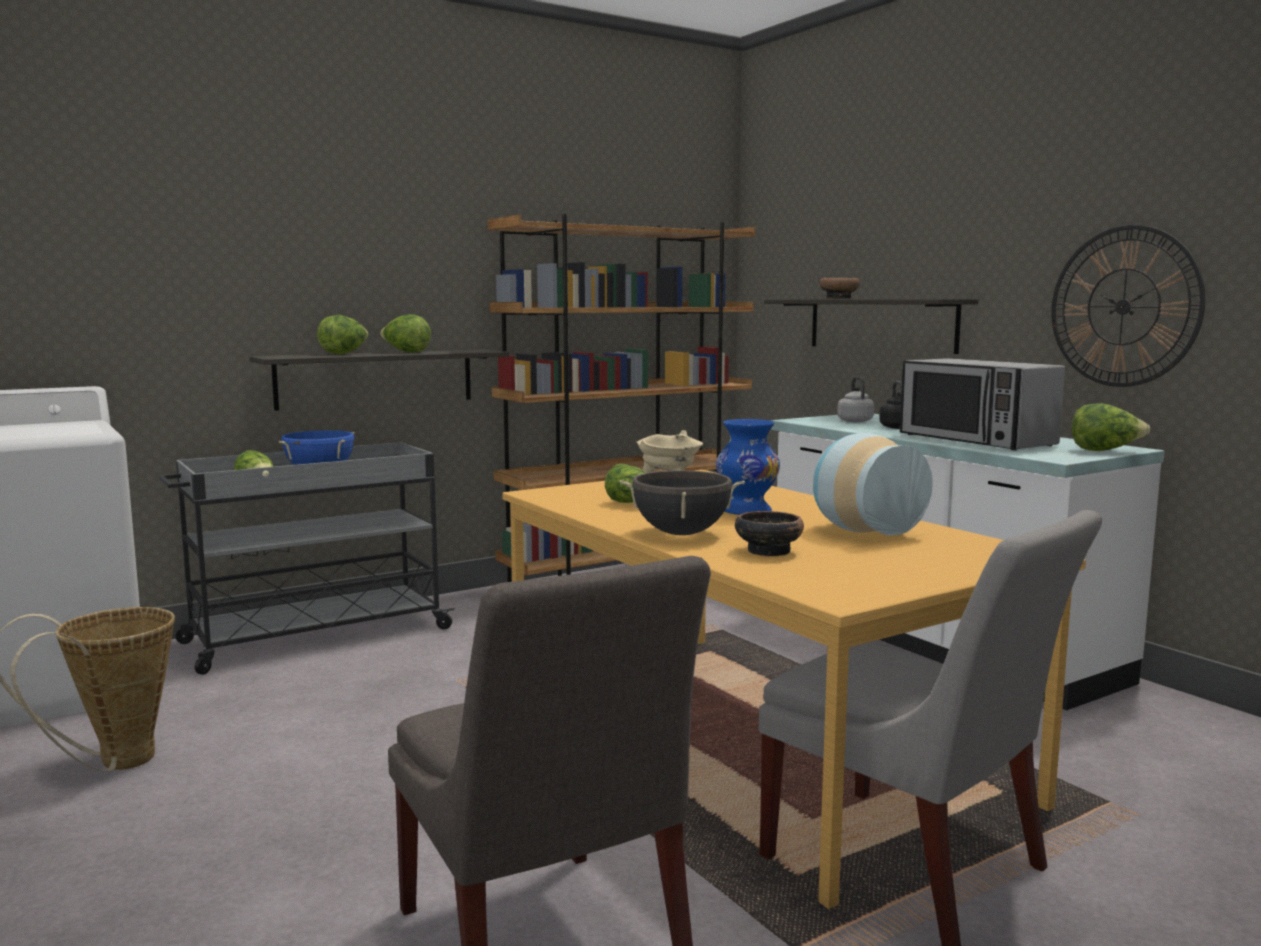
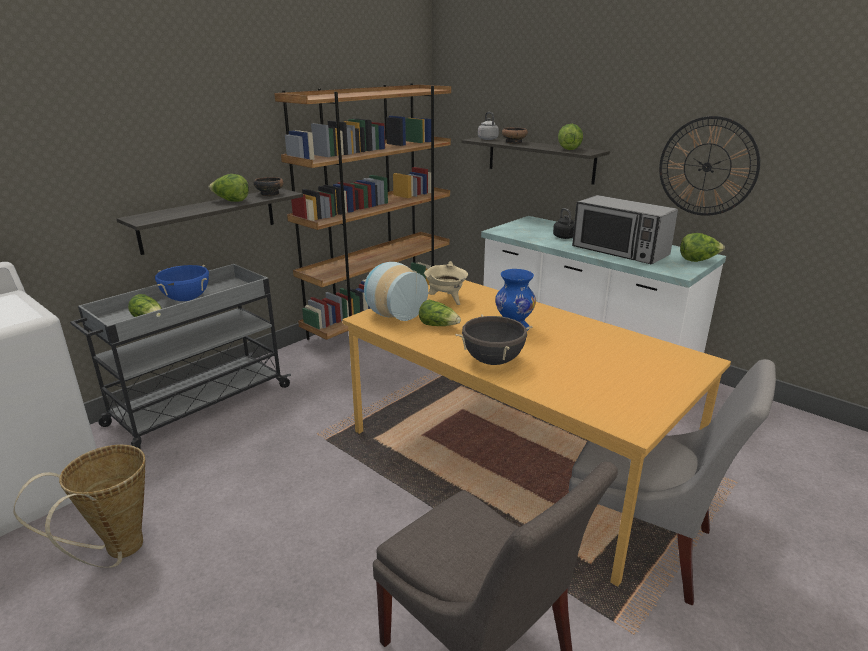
camera: 15 degrees left, 15 degrees up
lettuce [317,315,369,354] -> lettuce moved to [558,124,583,150]
bowl [735,511,804,556] -> bowl moved to [254,177,283,196]
vase [813,433,933,536] -> vase moved to [364,262,428,321]
grey kettle [837,377,874,422] -> grey kettle moved to [478,112,499,140]

